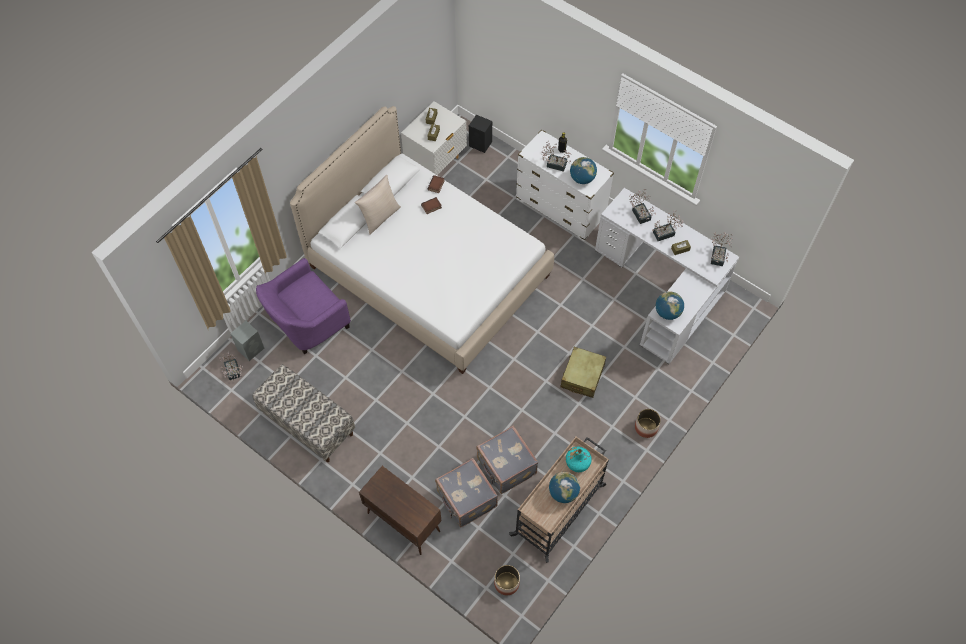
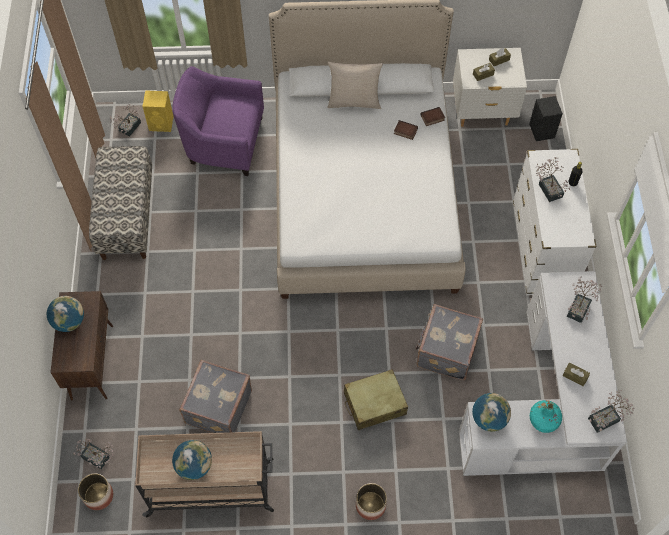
camera: 50 degrees right, 0 degrees up
grey speaker [230,321,264,361] -> yellow speaker [143,90,174,132]
grey suitcase [435,458,498,527] -> grey suitcase moved to [416,304,483,380]
turquoise bottle [566,447,592,472] -> turquoise bottle moved to [530,400,562,433]
globe [570,157,597,184] -> globe moved to [47,296,84,332]
potted plant [652,210,684,241] -> potted plant moved to [73,438,113,469]

